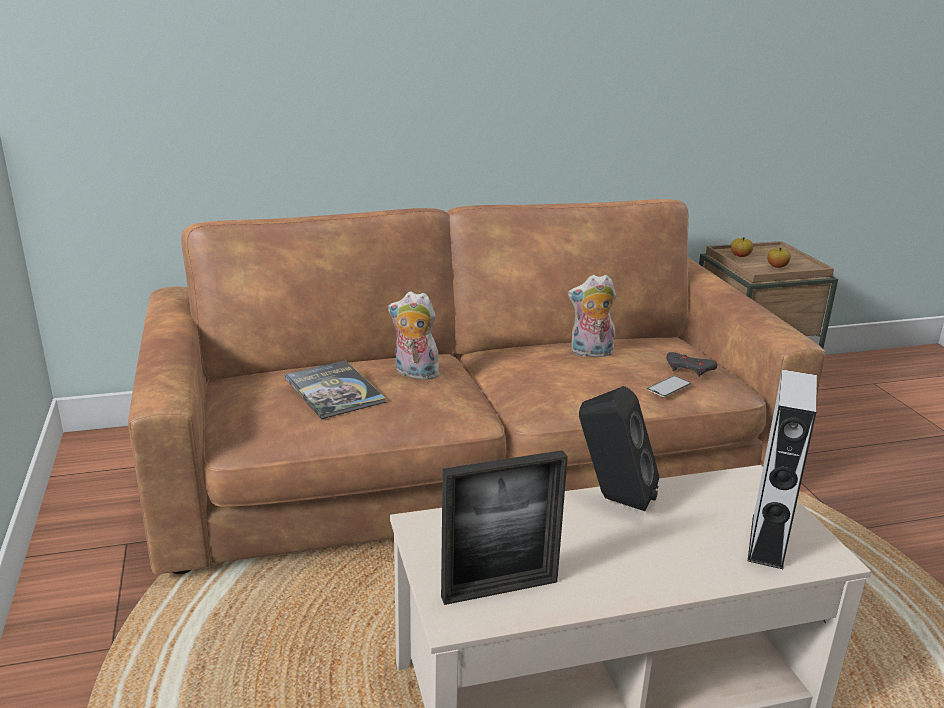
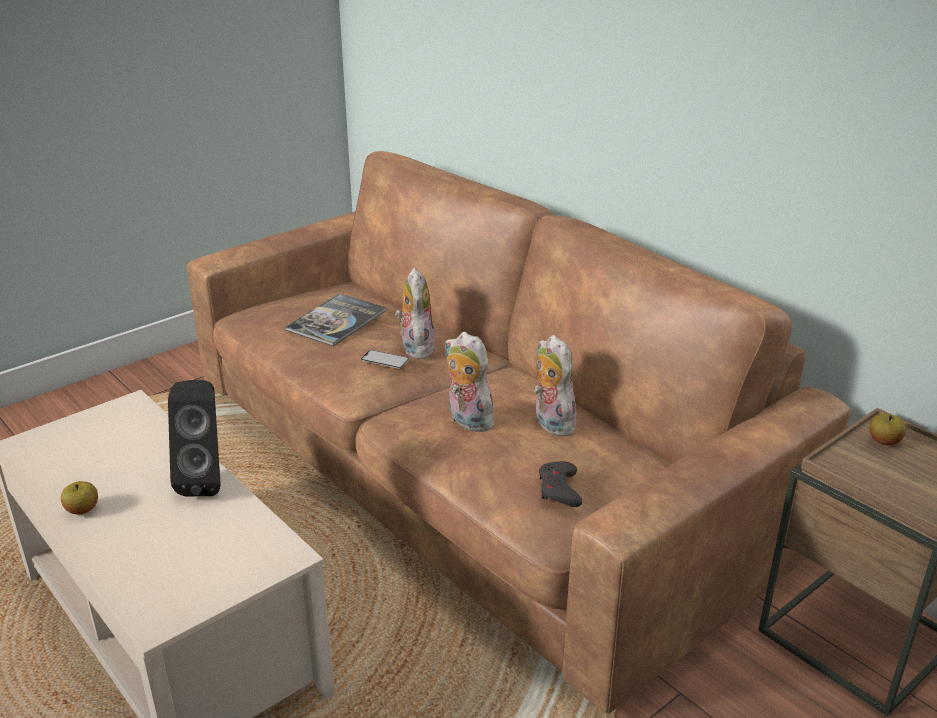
camera: 65 degrees right, 5 degrees up
picture frame [441,450,568,605] -> none
phone [647,376,691,397] -> phone moved to [361,350,409,369]
grey speaker [748,369,817,569] -> none
apple [767,248,791,268] -> apple moved to [61,481,98,515]
none -> plush toy [445,332,494,432]

